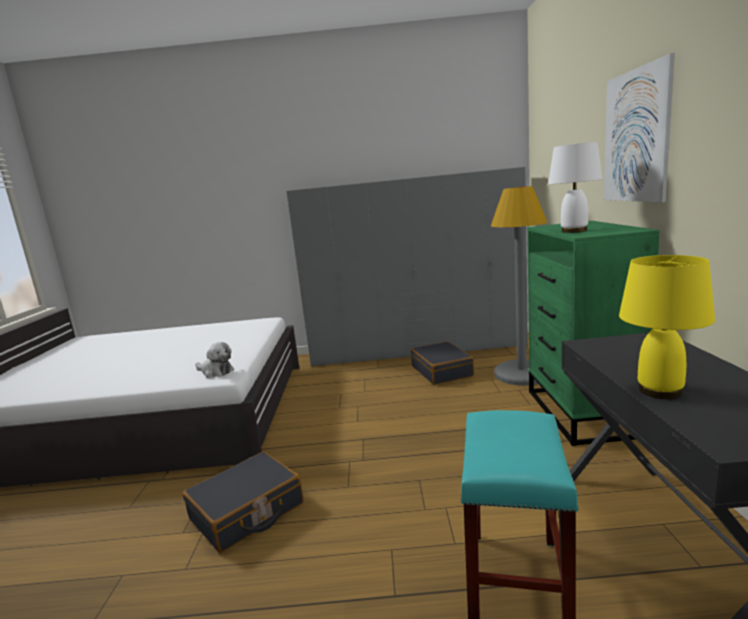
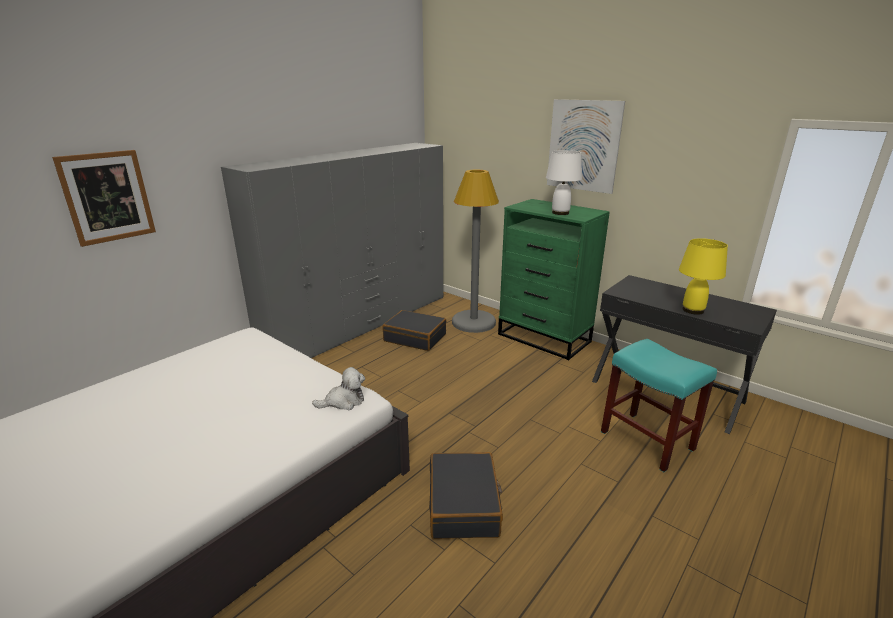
camera: 50 degrees left, 10 degrees up
none -> picture [52,150,156,247]

